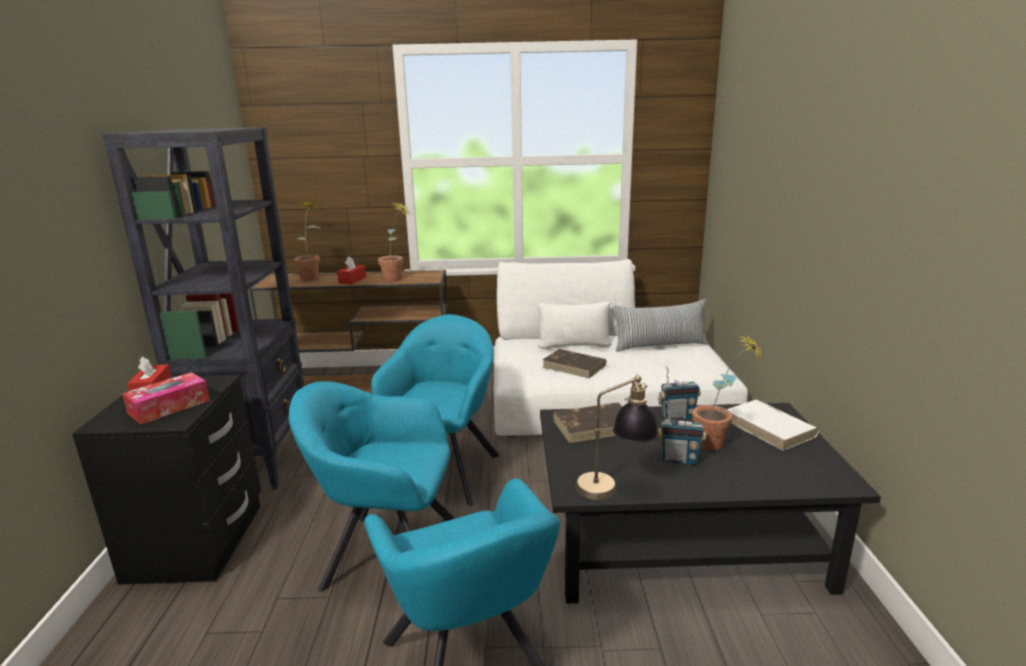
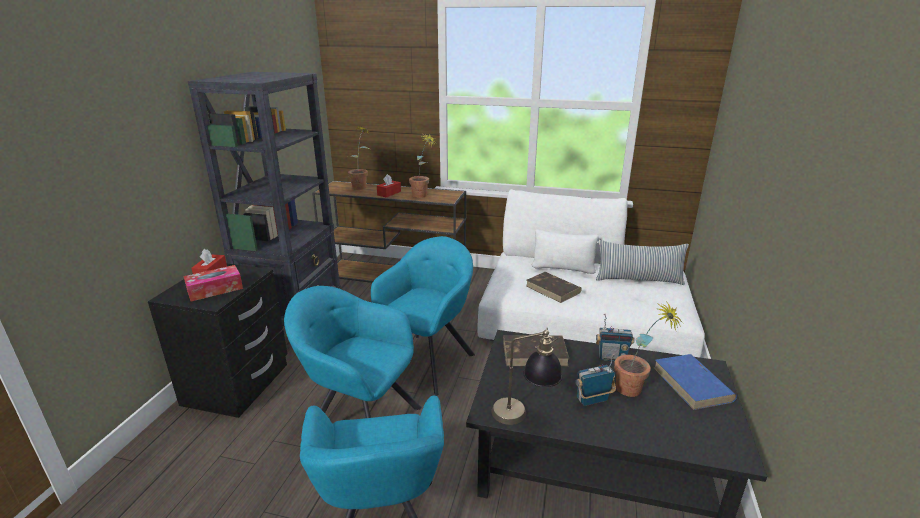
camera: 15 degrees right, 5 degrees up
radio [658,401,706,465] -> radio turned 135 degrees clockwise [575,354,616,406]
white book [727,400,819,451] -> blue book [654,354,737,410]

